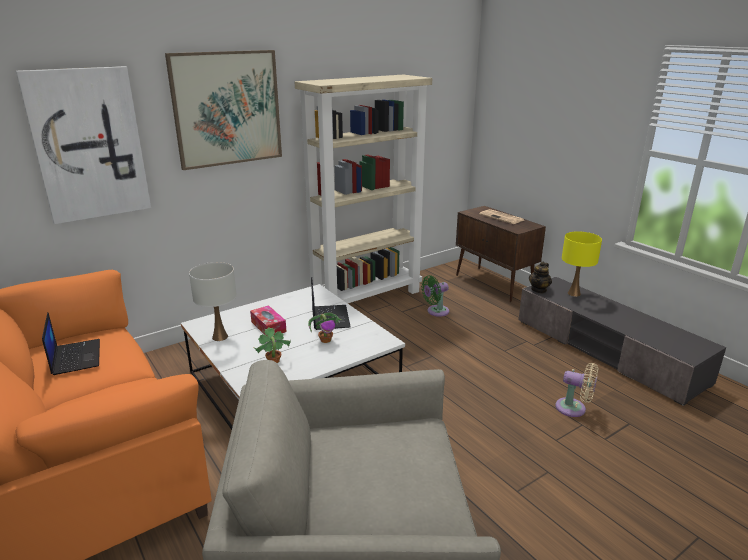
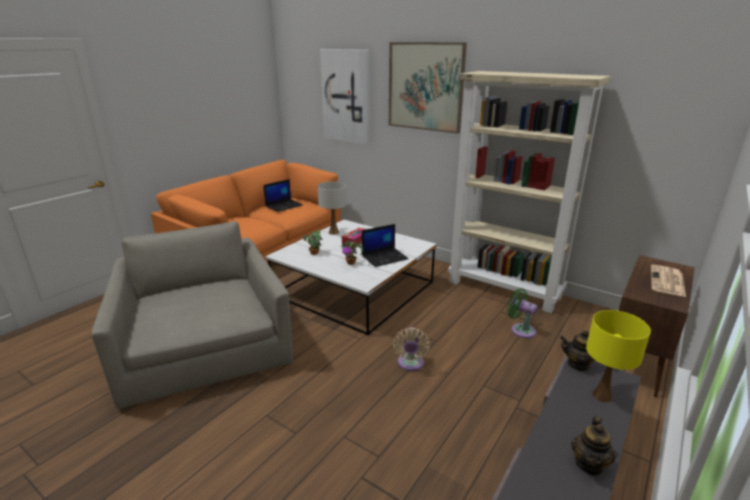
camera: 70 degrees right, 0 degrees up
beige fan [555,363,598,417] -> beige fan moved to [393,327,430,371]
none -> teapot [571,416,616,476]

